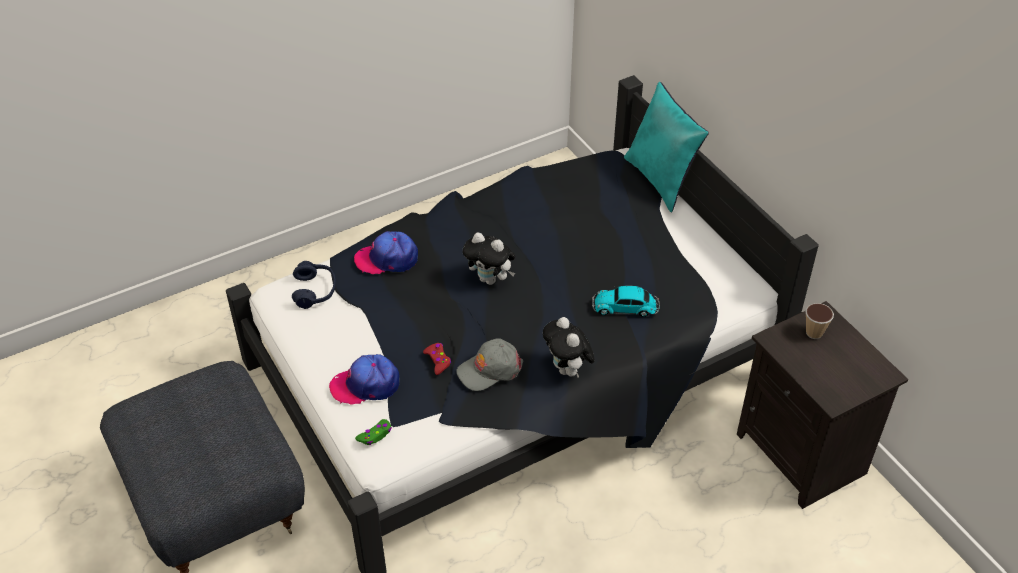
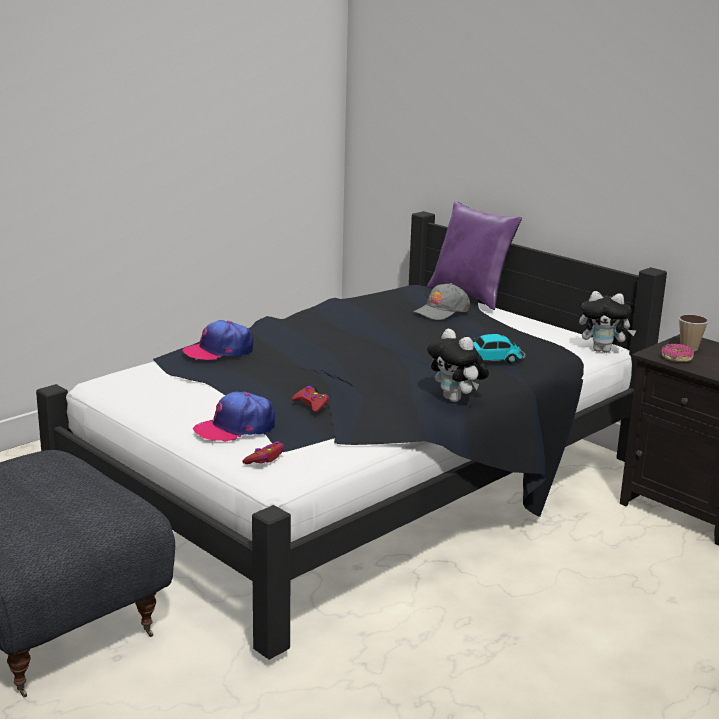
camera: 15 degrees left, 25 degrees down
blue headphones [292,261,336,309] -> none
green game controller [355,419,392,445] -> red game controller [242,441,285,464]
grey cap [456,338,523,391] -> grey cap moved to [413,283,471,320]
plush toy [463,233,515,285] -> plush toy moved to [579,291,637,353]
turquoise pillow [624,82,709,213] -> purple pillow [427,201,522,310]
none -> donut [661,344,694,362]

